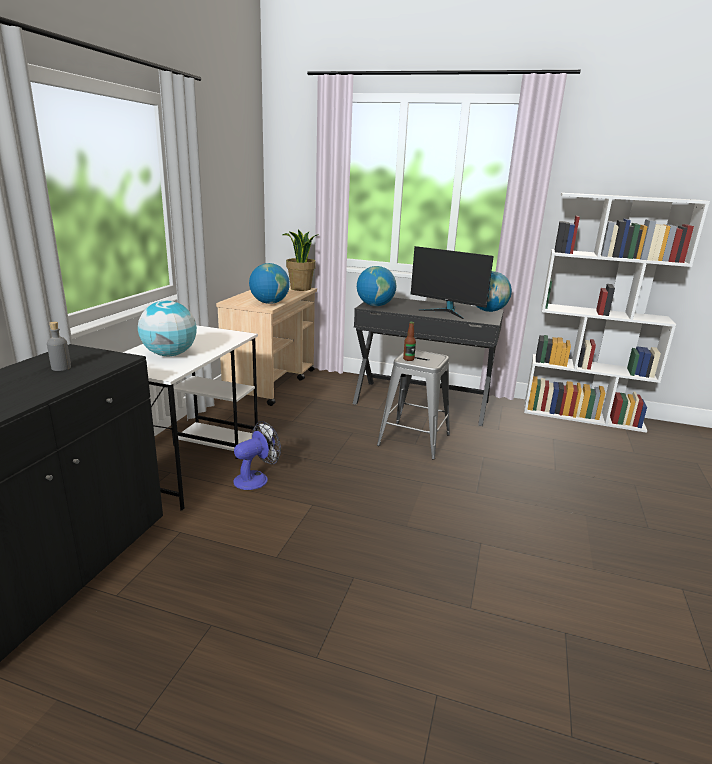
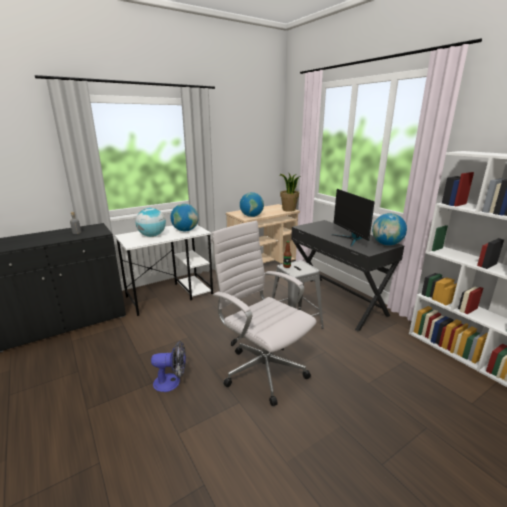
camera: 40 degrees right, 0 degrees up
fan [233,421,281,490] -> fan moved to [151,341,186,392]
globe [357,266,396,306] -> globe moved to [170,204,199,231]
none -> white office chair [211,221,316,406]

